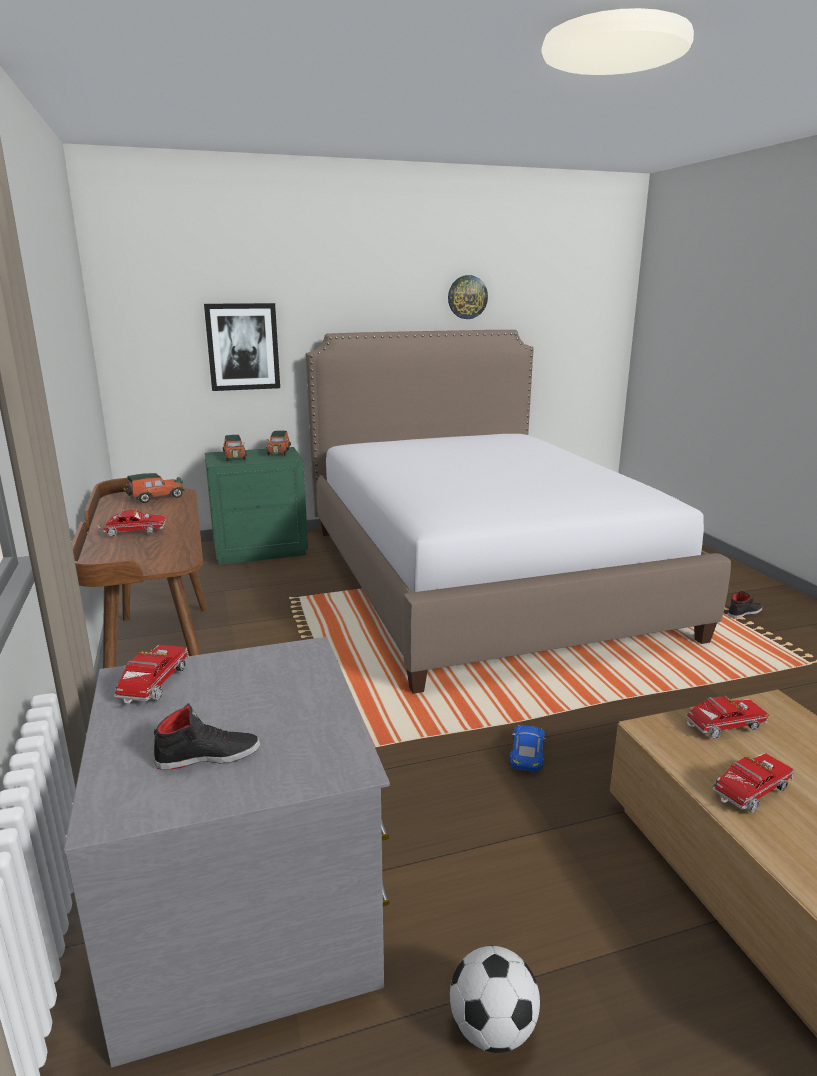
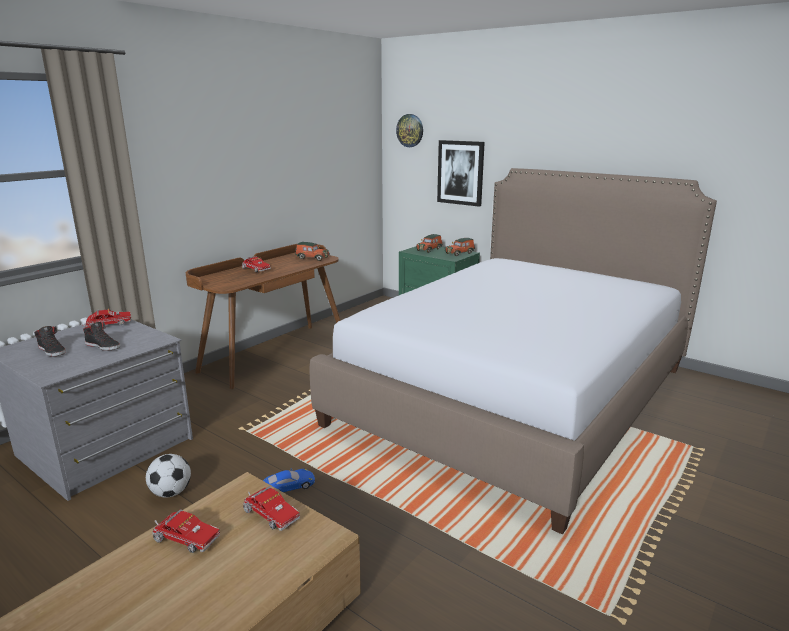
camera: 55 degrees right, 0 degrees up
wall clock [448,275,488,319] -> wall clock moved to [396,114,423,147]
football [450,946,540,1053] -> football moved to [146,454,191,498]
black shoe [728,591,763,619] -> black shoe moved to [83,322,121,351]

